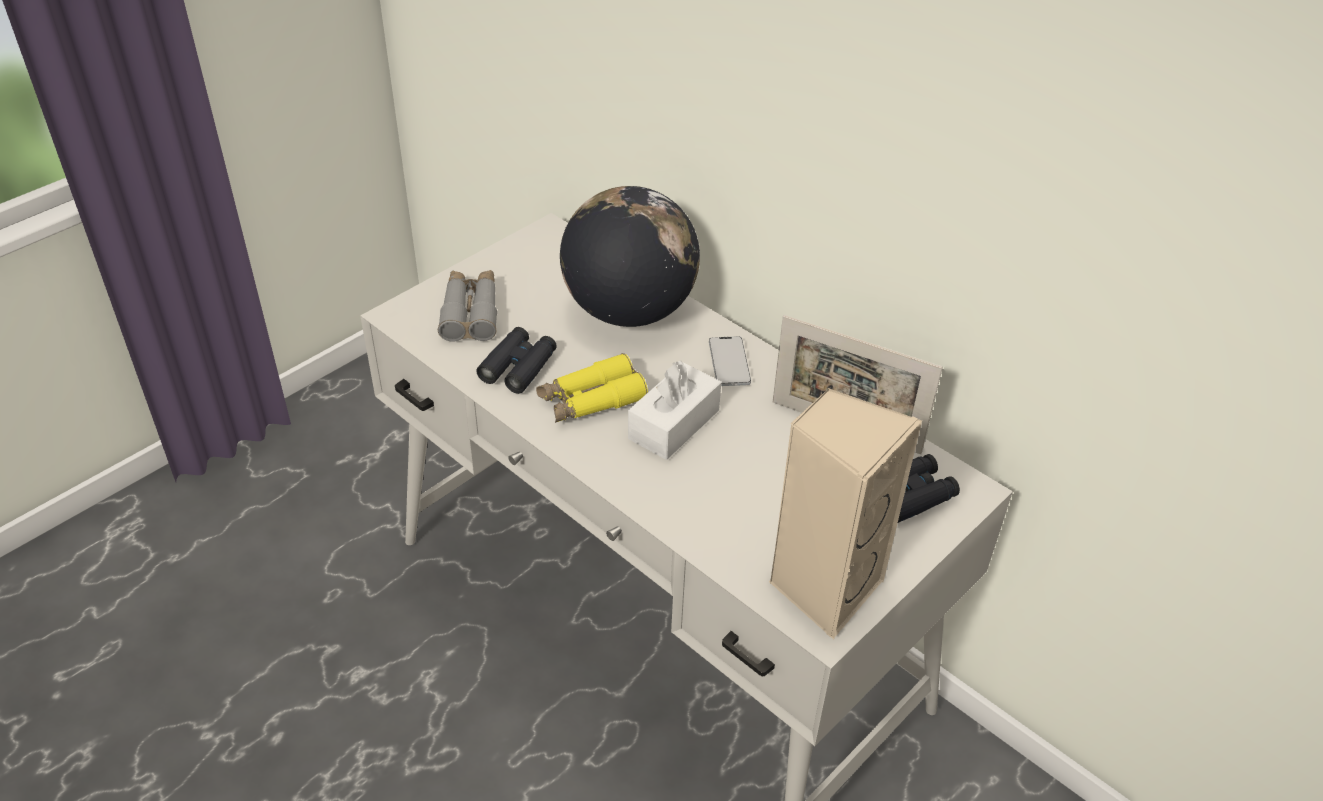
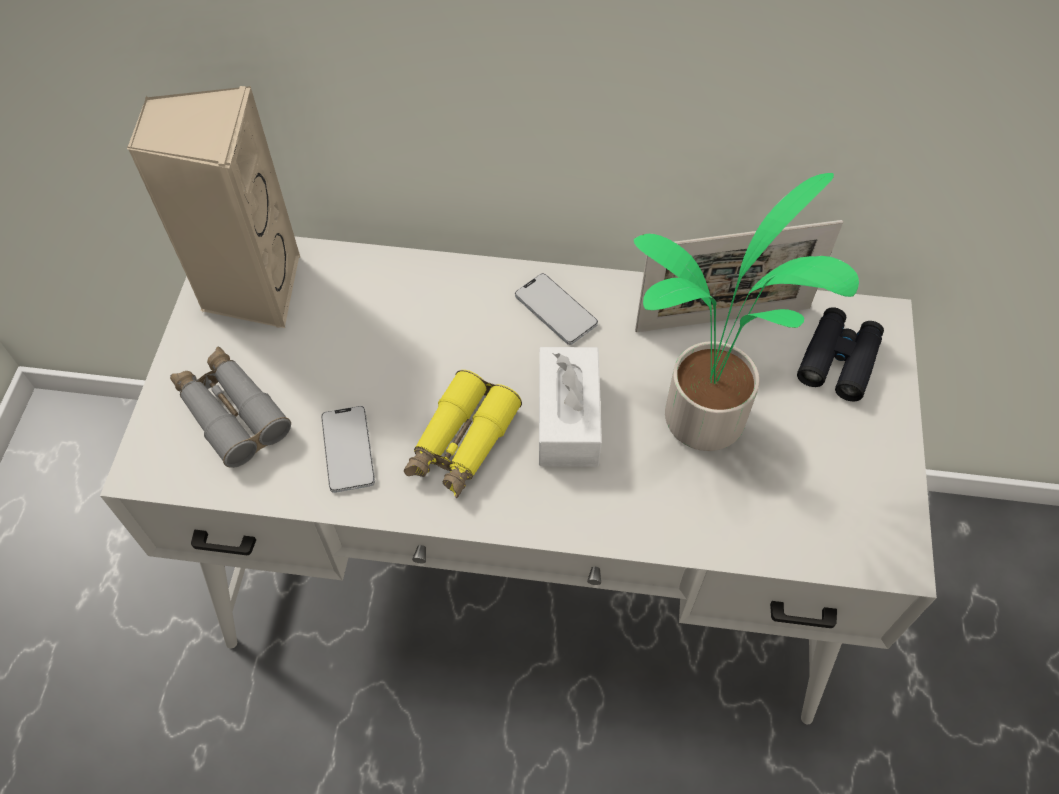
camera: 35 degrees left, 15 degrees up
black binoculars [476,327,557,394] -> phone [321,406,375,493]
globe [560,186,700,327] -> none
beige speaker [769,387,922,639] -> beige speaker moved to [127,86,301,328]
none -> potted plant [634,173,859,451]

